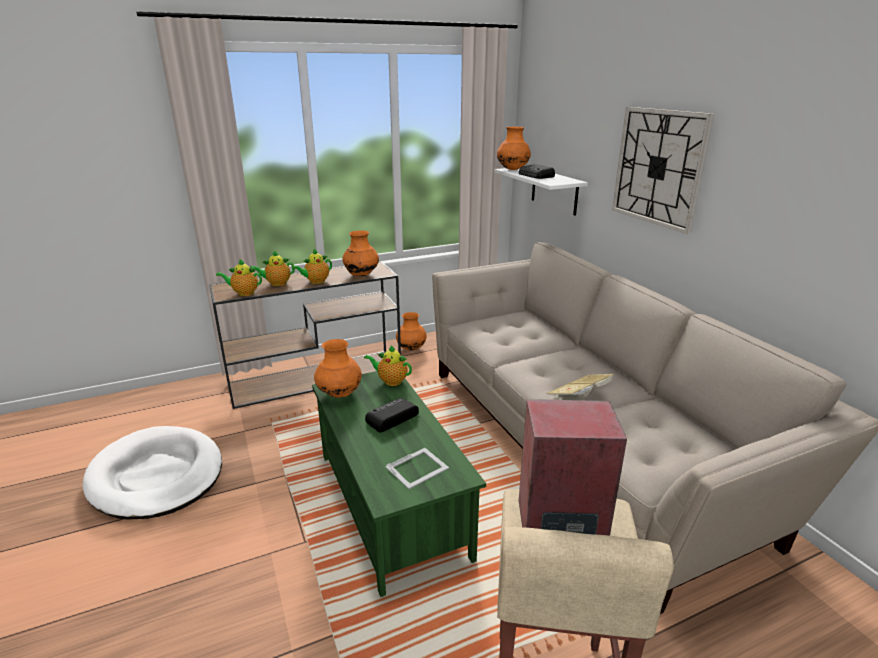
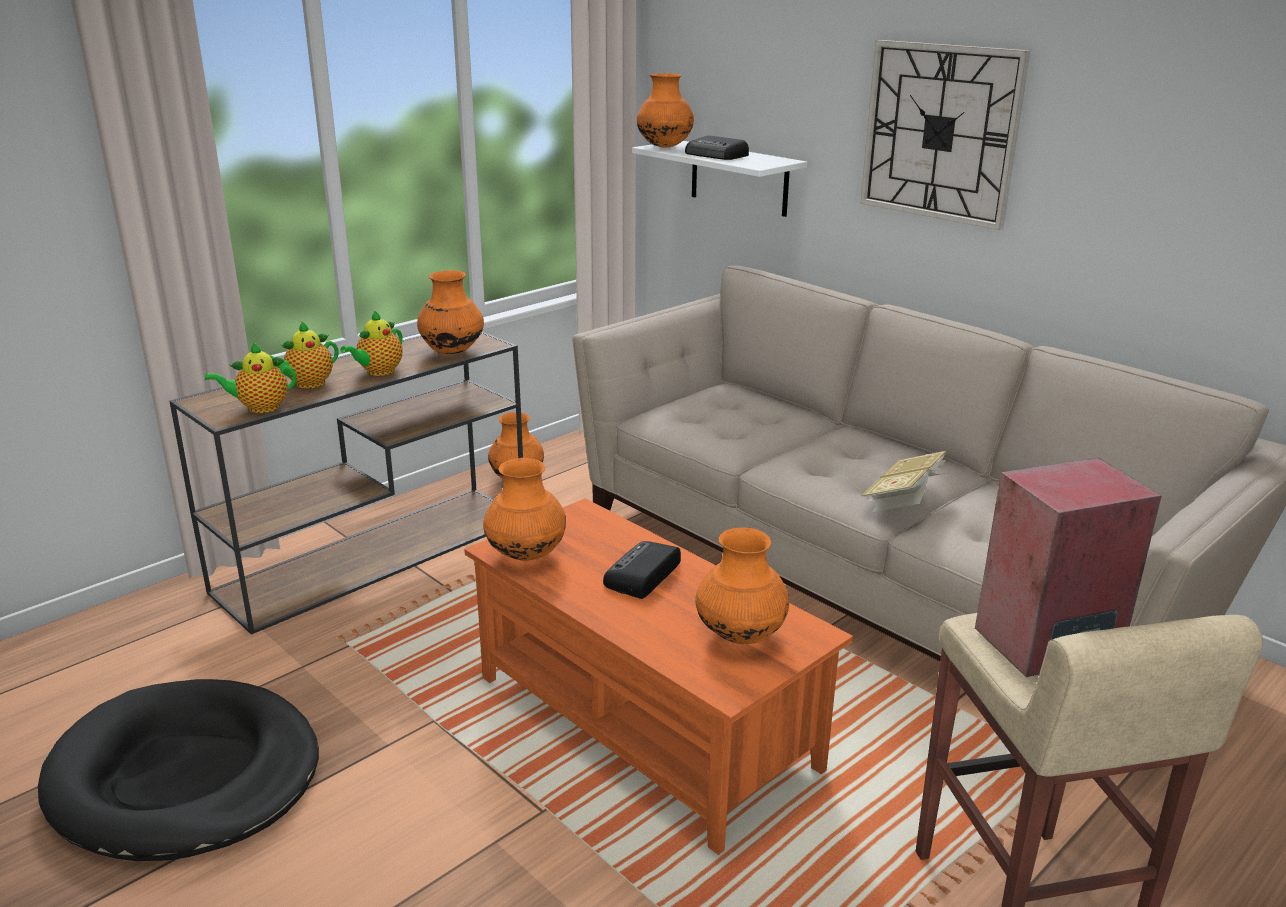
camera: 20 degrees left, 0 degrees up
white dog bed [83,426,222,520] -> black dog bed [38,679,319,861]
green coffee table [312,371,486,597] -> orange coffee table [464,498,853,855]
teapot [364,345,412,386] -> none
picture frame [386,448,449,489] -> orange vase [695,528,789,644]

